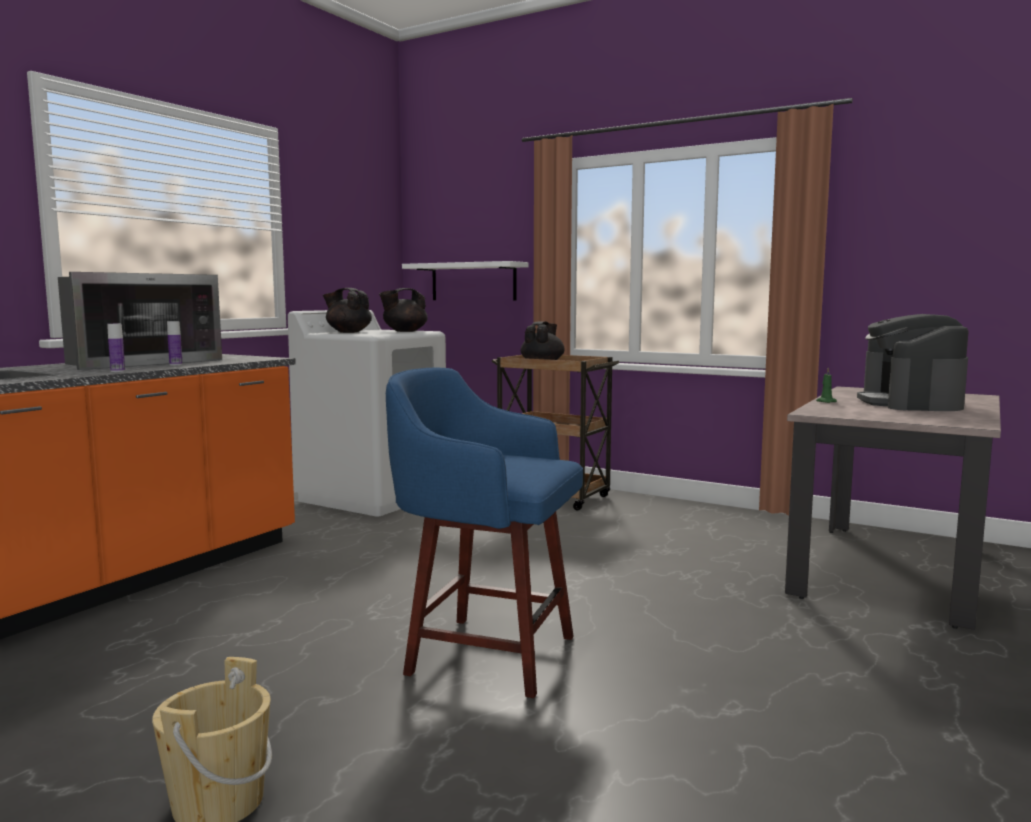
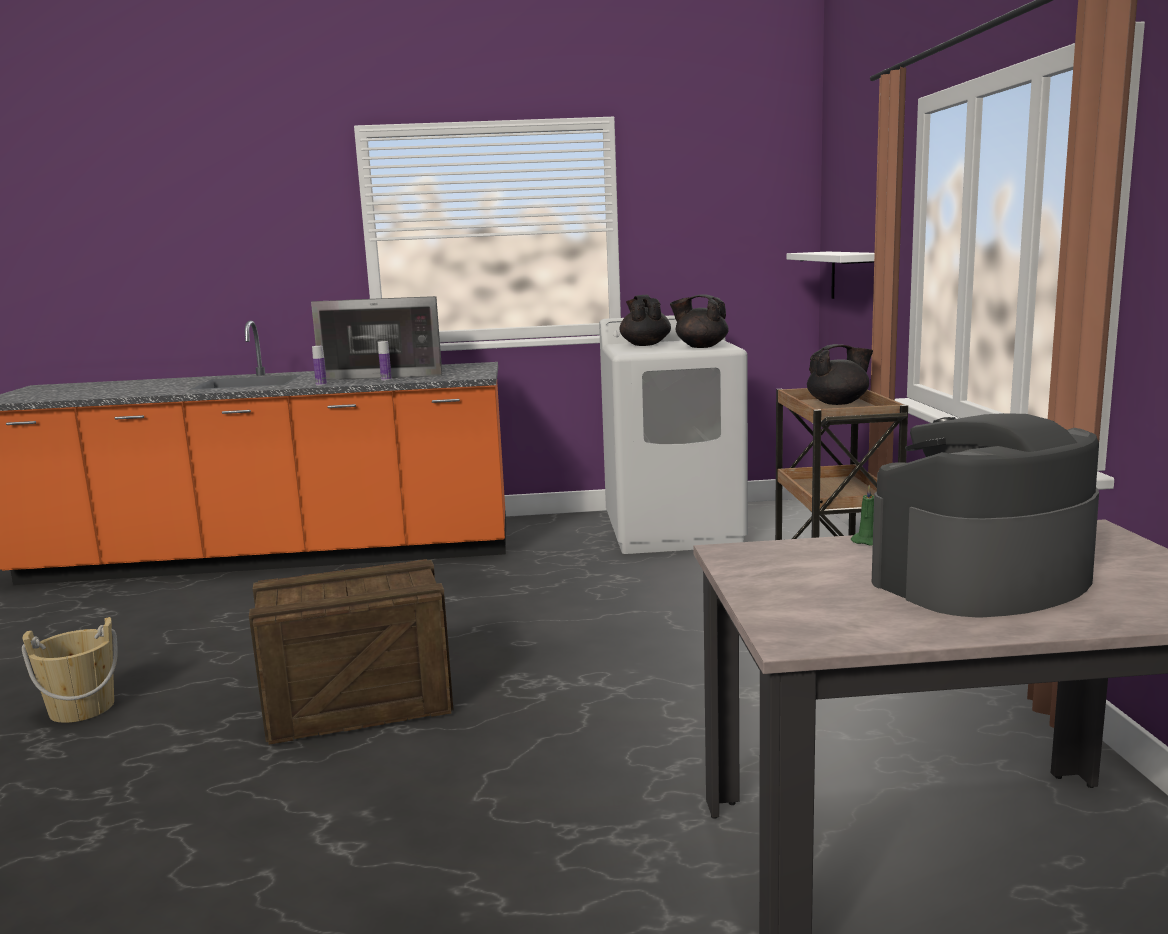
camera: 55 degrees right, 5 degrees up
blue stool [386,368,583,698] -> crate [249,559,454,745]

